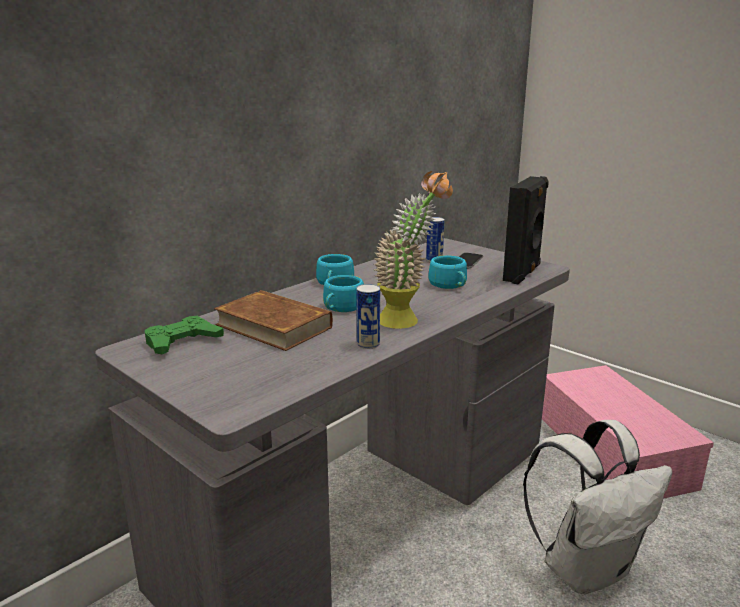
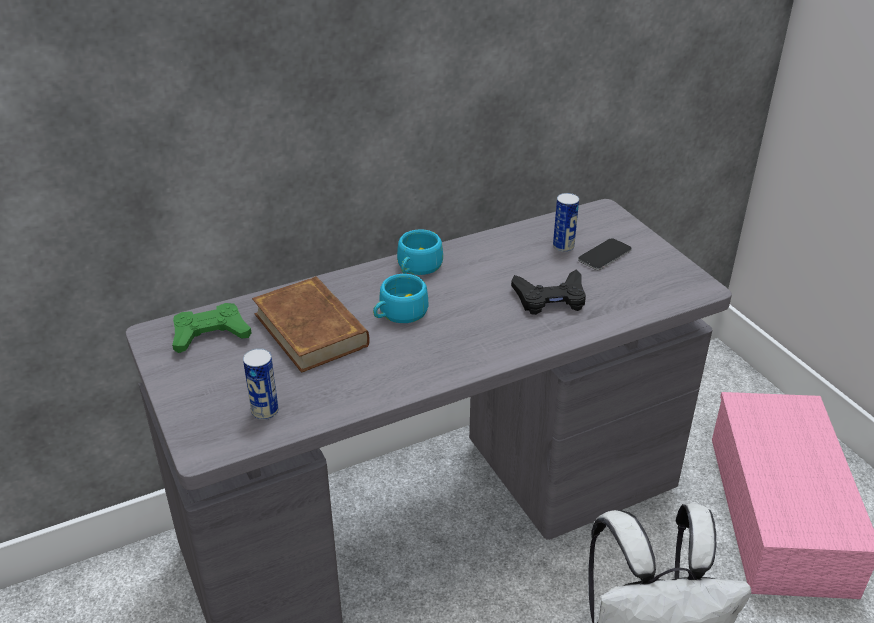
camera: 20 degrees right, 15 degrees up
can [356,284,380,349] -> can moved to [243,348,279,420]
potted plant [374,171,453,329] -> none
turquoise cup [428,255,467,289] -> black game controller [511,270,586,315]
black speaker [503,176,549,284] -> none

